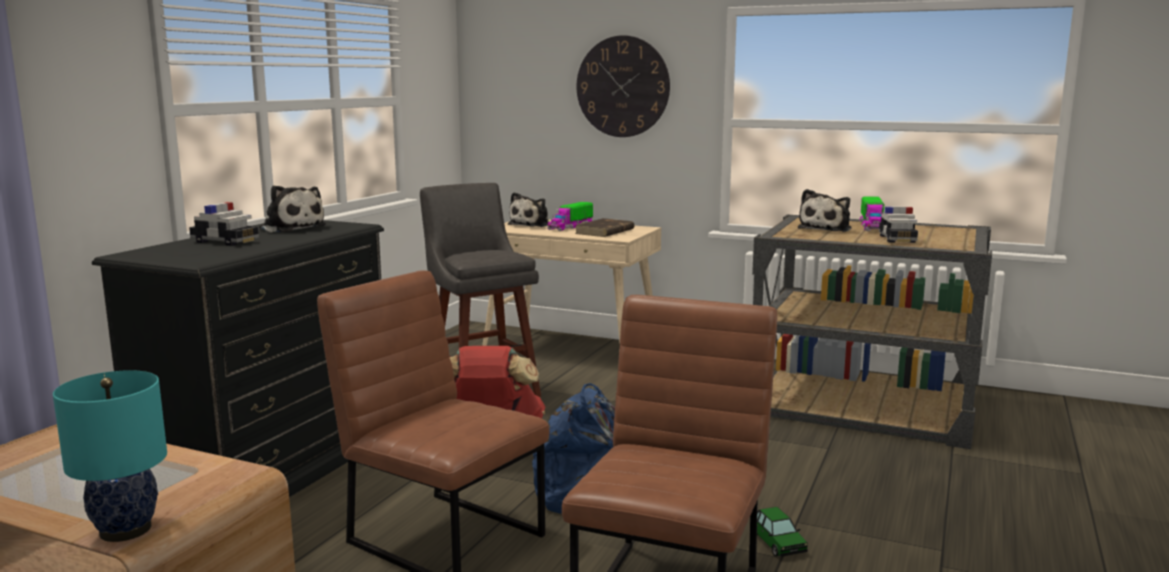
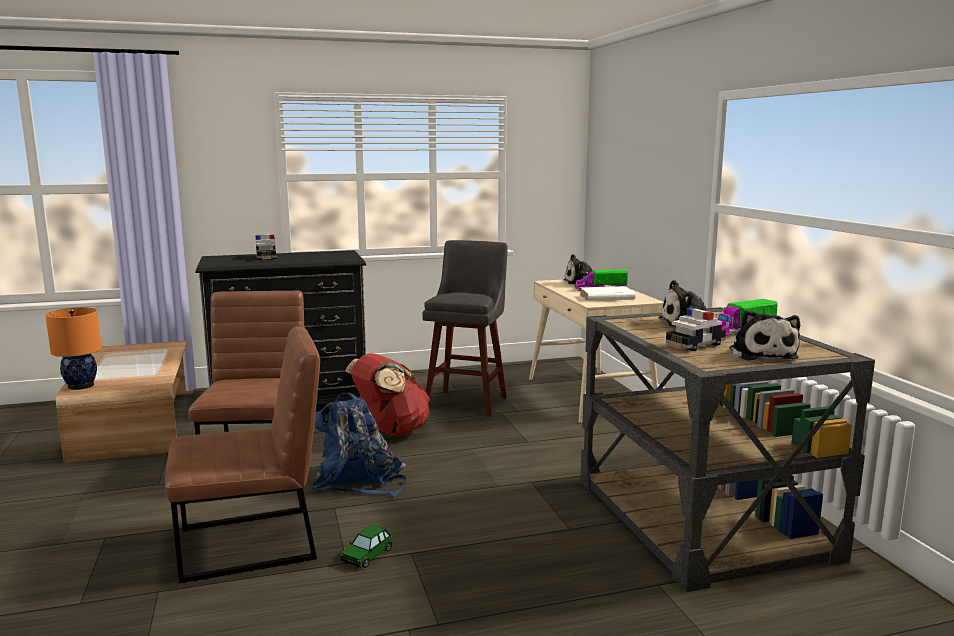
camera: 50 degrees right, 0 degrees up
turquoise table lamp [53,370,167,542] -> orange table lamp [45,307,102,390]
plush toy [259,185,326,233] -> plush toy moved to [729,310,800,360]
brown book [575,218,635,237] -> white book [579,286,636,301]
wall clock [577,35,670,137] -> none

